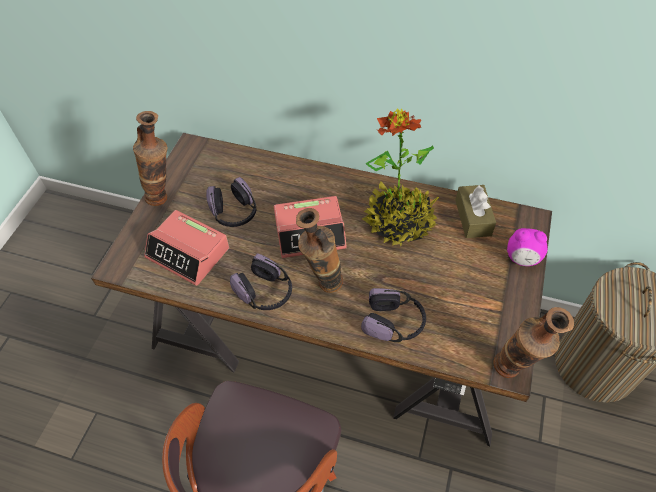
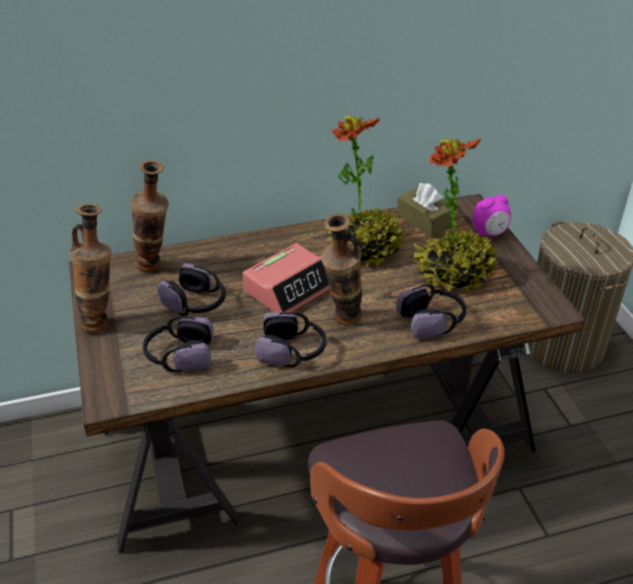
camera: 35 degrees left, 15 degrees down
alarm clock [144,210,229,286] -> headphones [143,317,213,372]
vase [493,307,574,378] -> vase moved to [131,160,169,272]
none -> potted plant [414,138,499,292]

